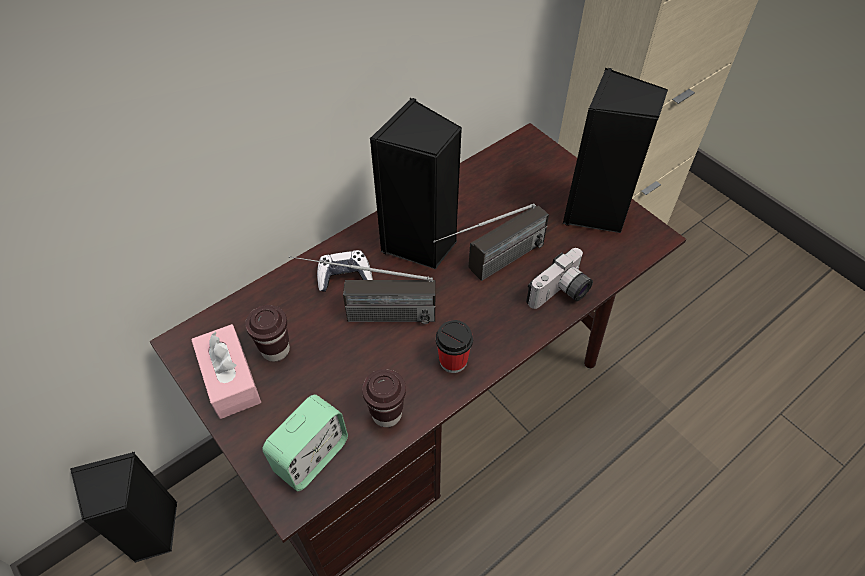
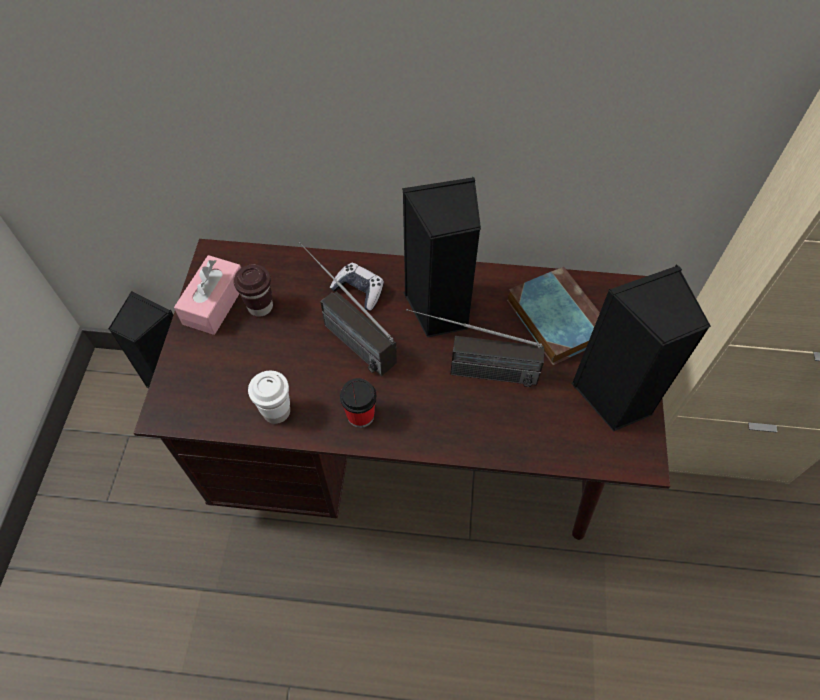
camera: 45 degrees right, 5 degrees up
alarm clock [263,394,348,491] -> none
brown cup [362,369,406,427] -> white cup [248,371,290,424]
camera [526,248,593,309] -> none
none -> book [507,266,600,365]

